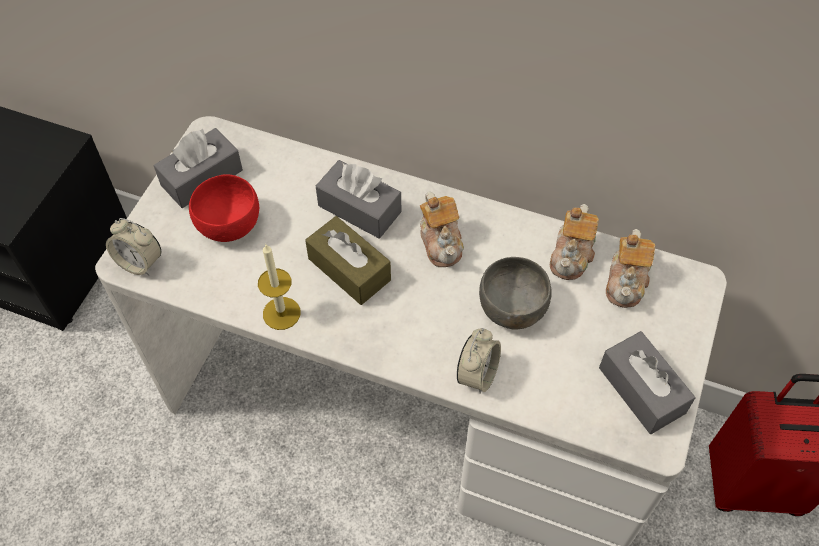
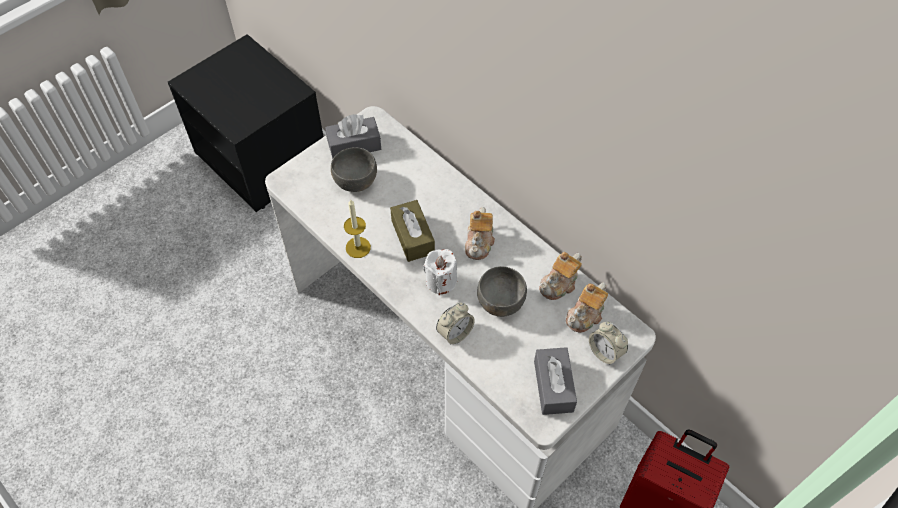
camera: 25 degrees right, 0 degrees up
alarm clock [106,218,161,276] -> alarm clock moved to [589,322,628,365]
red bowl [189,174,259,242] -> grey bowl [331,148,377,192]
grey tissue box [316,160,401,238] -> none
none -> white candle [423,249,457,295]

